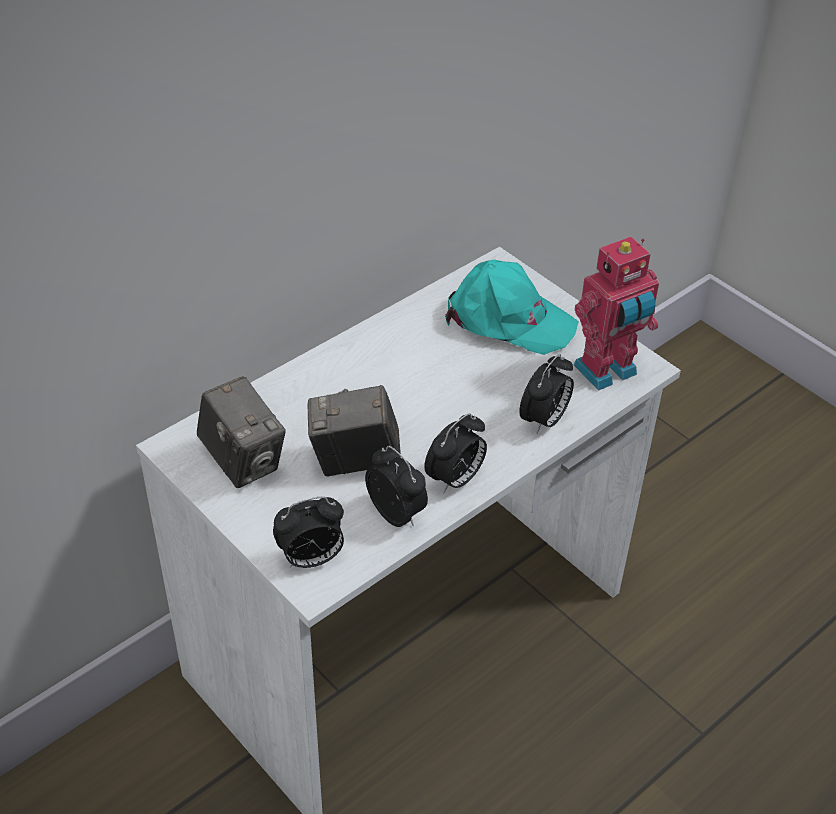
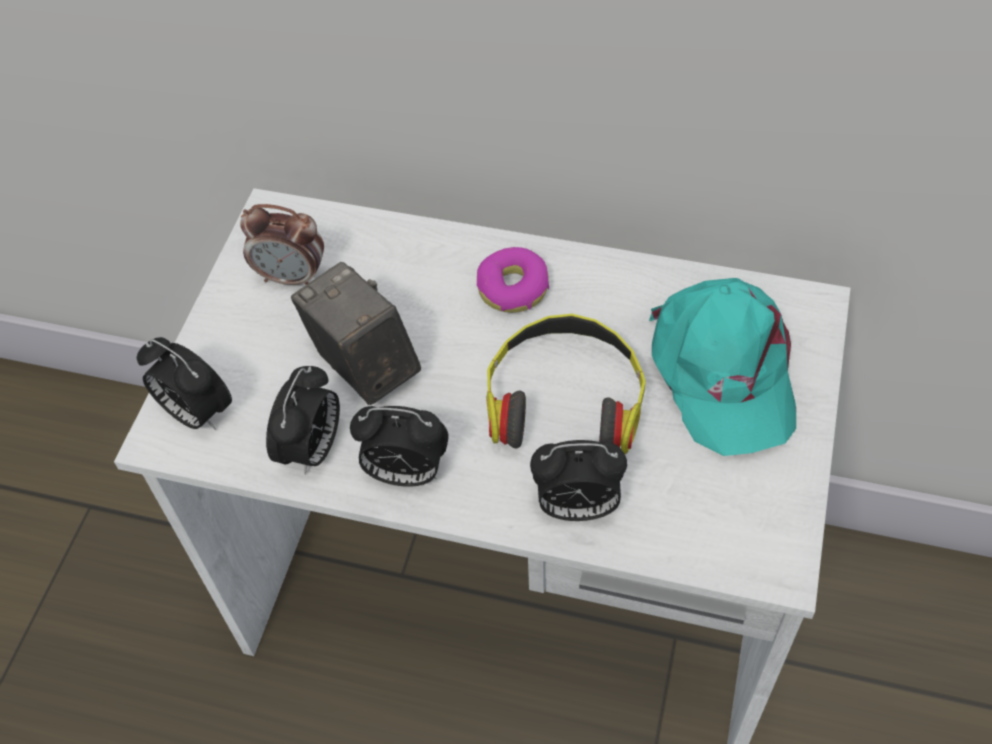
camera: 60 degrees right, 10 degrees up
camera [197,376,286,488] -> alarm clock [240,204,324,285]
toy robot [574,236,659,391] -> none
none -> donut [477,247,549,313]
none -> headphones [487,314,646,454]

